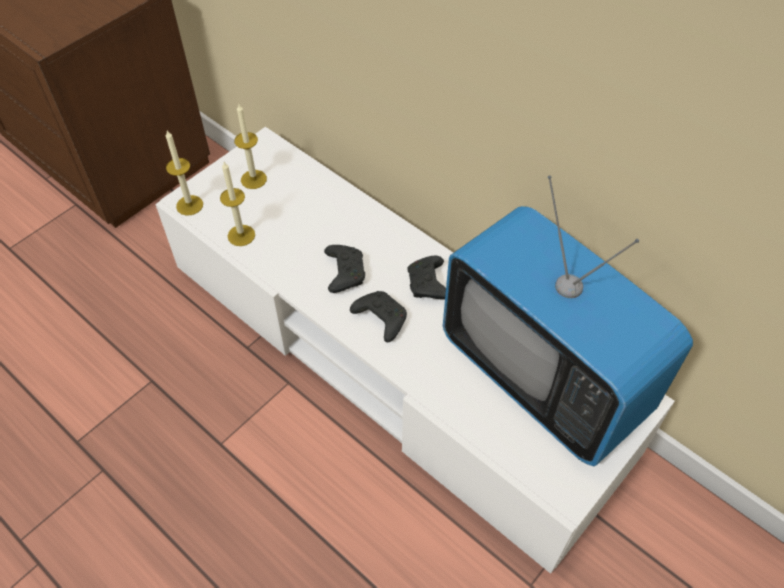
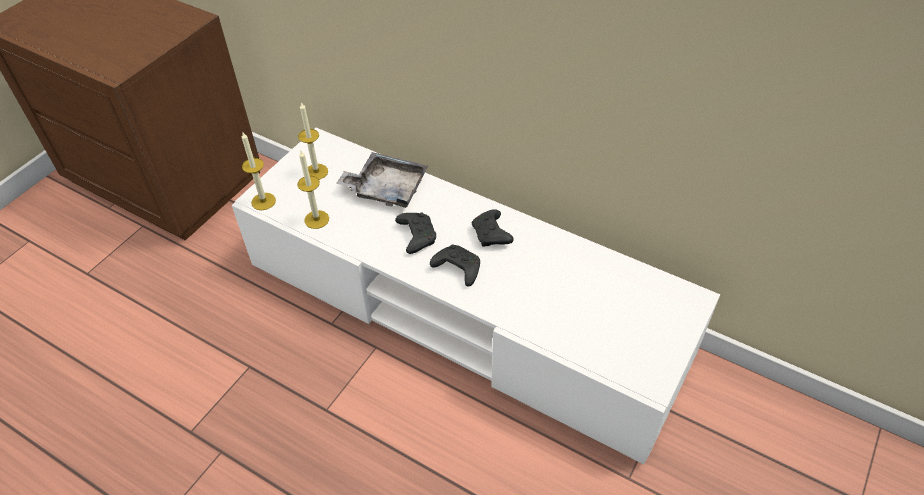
camera: 10 degrees left, 5 degrees down
television [443,176,693,466] -> none
none -> grey tray [336,152,428,208]

